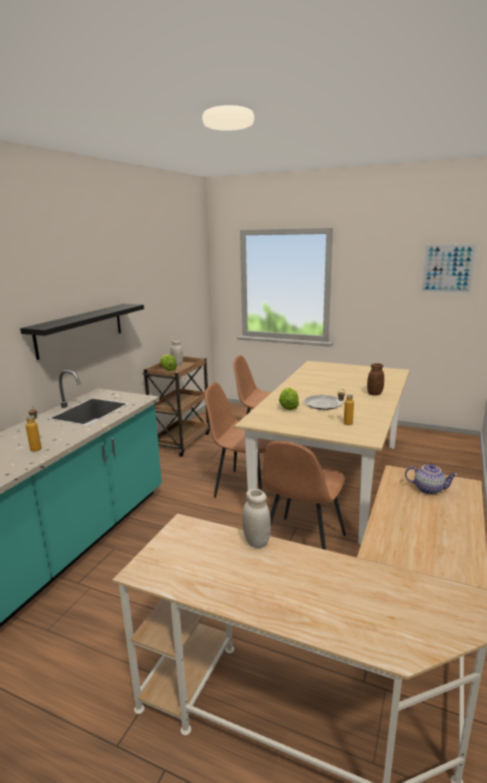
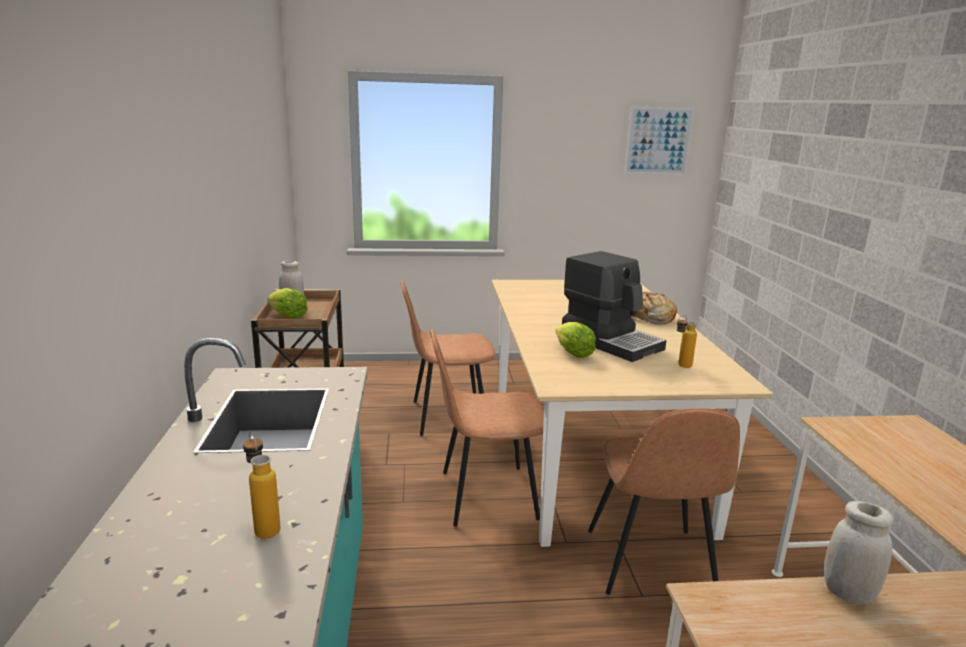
camera: 30 degrees left, 0 degrees up
black shelf [20,304,144,360] -> none
plate [303,395,343,410] -> coffee machine [562,251,666,362]
brown jar [367,363,384,396] -> bread [632,292,677,324]
teapot [405,464,458,495] -> none

